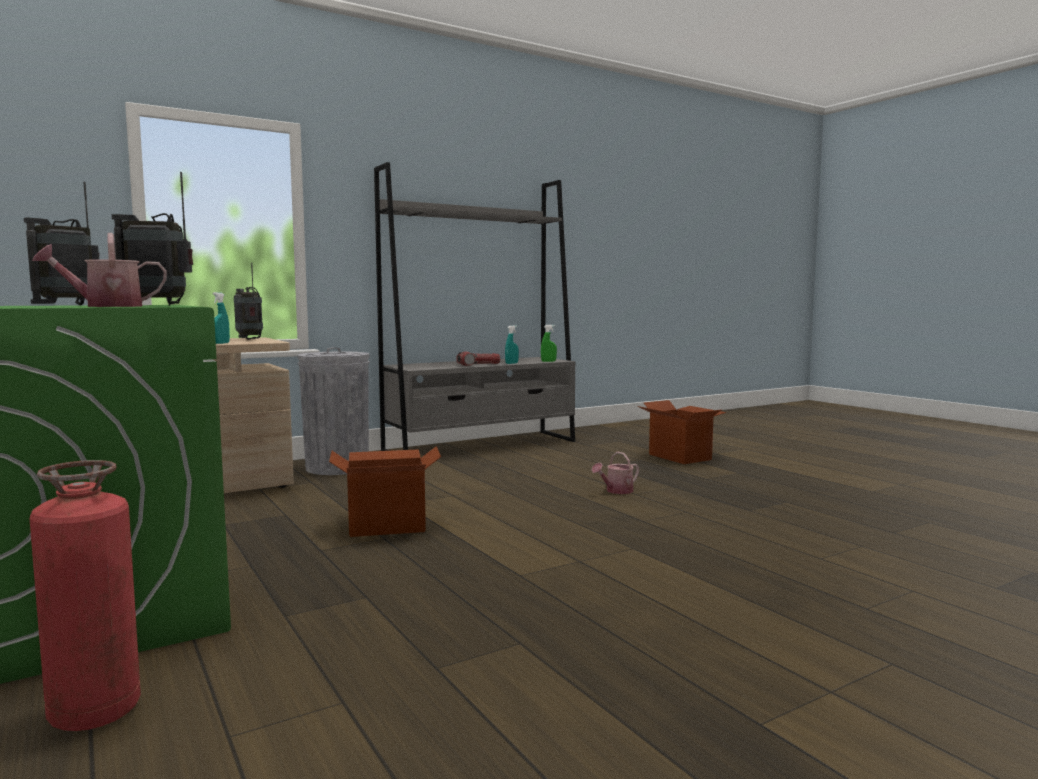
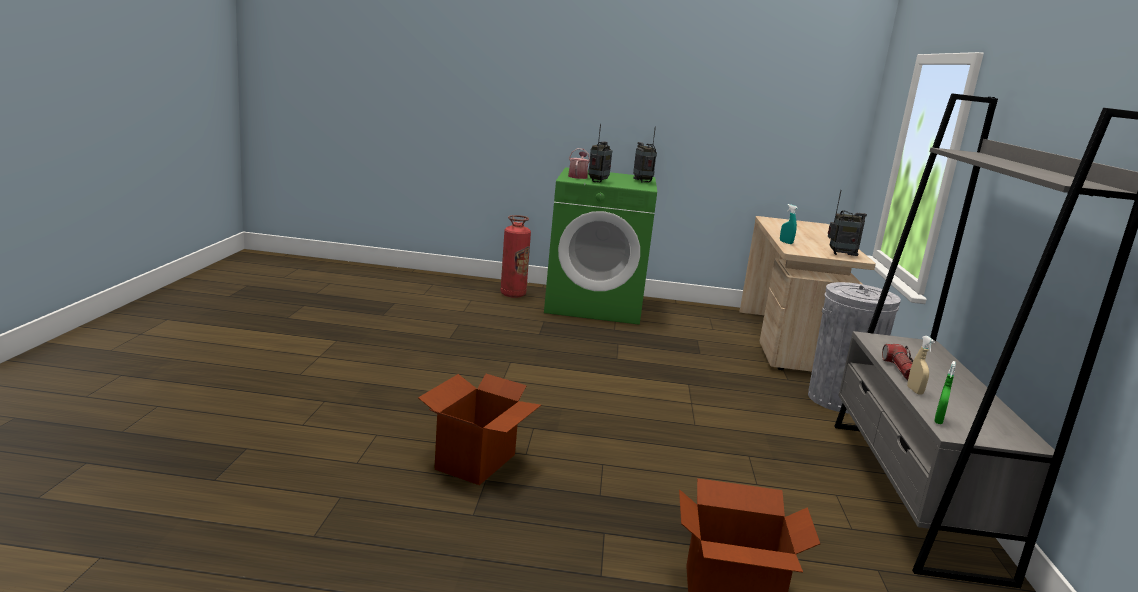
camera: 125 degrees right, 10 degrees up
cardboard box [329,446,441,537] -> cardboard box moved to [418,374,541,485]
turquoise spray bottle [505,325,519,364] -> beige spray bottle [907,336,935,395]
watering can [591,452,639,494] -> none

